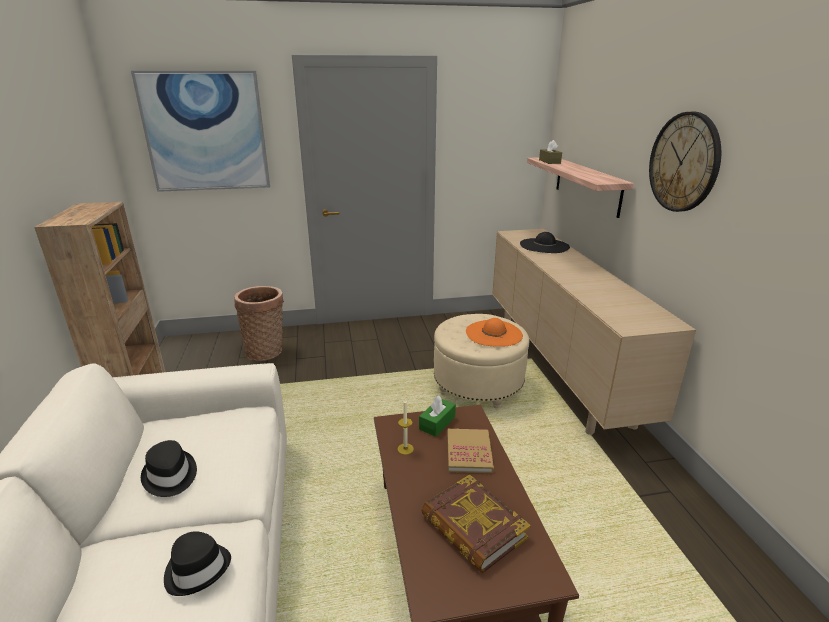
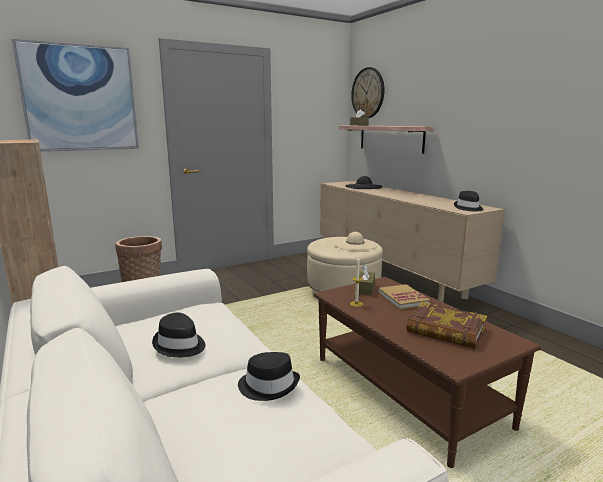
camera: 20 degrees left, 10 degrees down
green tissue box [419,396,456,437] -> brown tissue box [359,265,375,295]
orange hat [466,318,523,347] -> beige hat [333,232,378,250]
wall clock [649,112,721,212] -> wall clock moved to [351,67,385,118]
none -> black hat [454,191,483,212]

